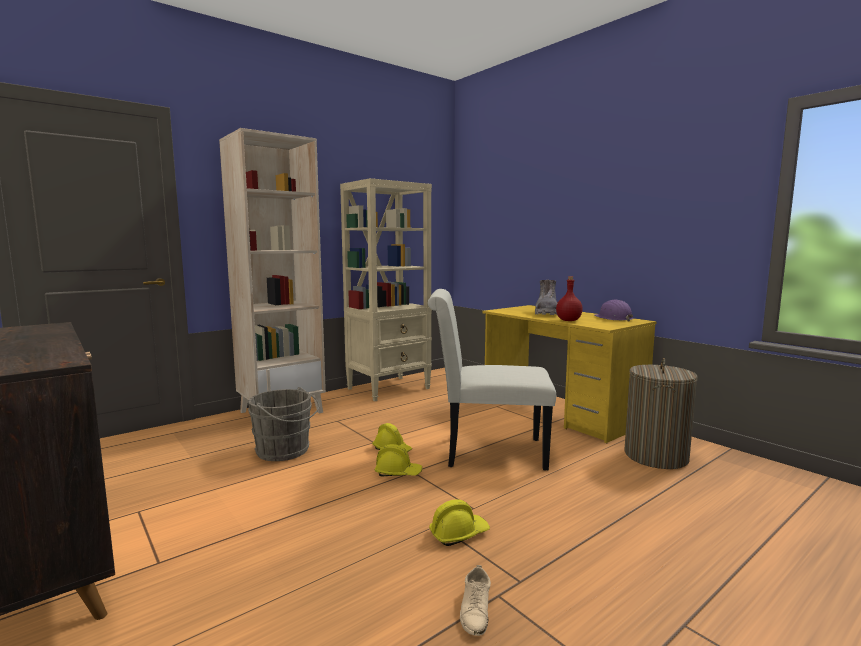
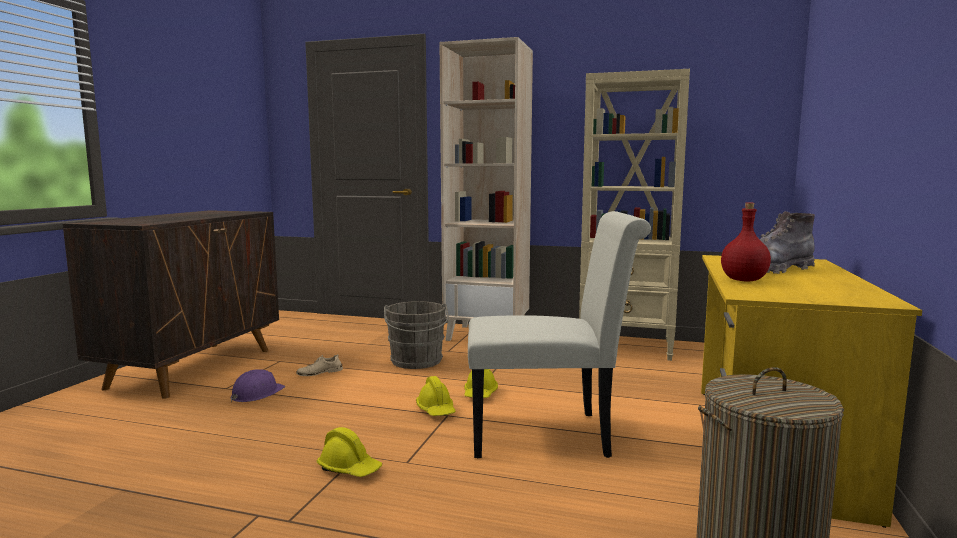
camera: 55 degrees right, 0 degrees up
white chair [428,289,556,471] -> white chair turned 120 degrees clockwise [468,211,651,458]
beige shoe [460,565,491,636] -> beige shoe moved to [296,354,343,376]
purple hard hat [594,300,634,321] -> purple hard hat moved to [231,369,285,402]

